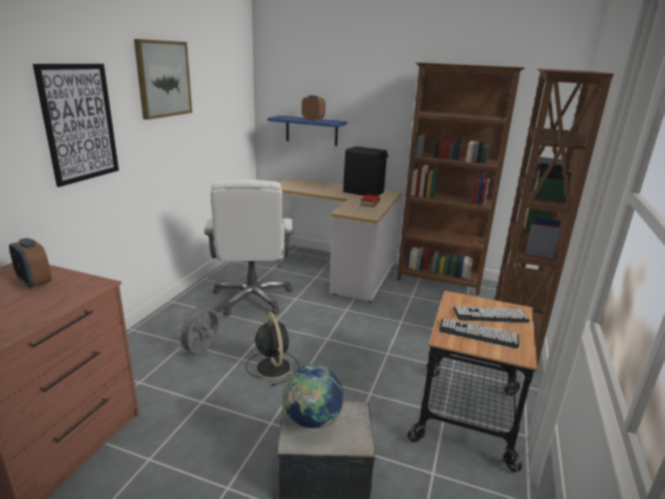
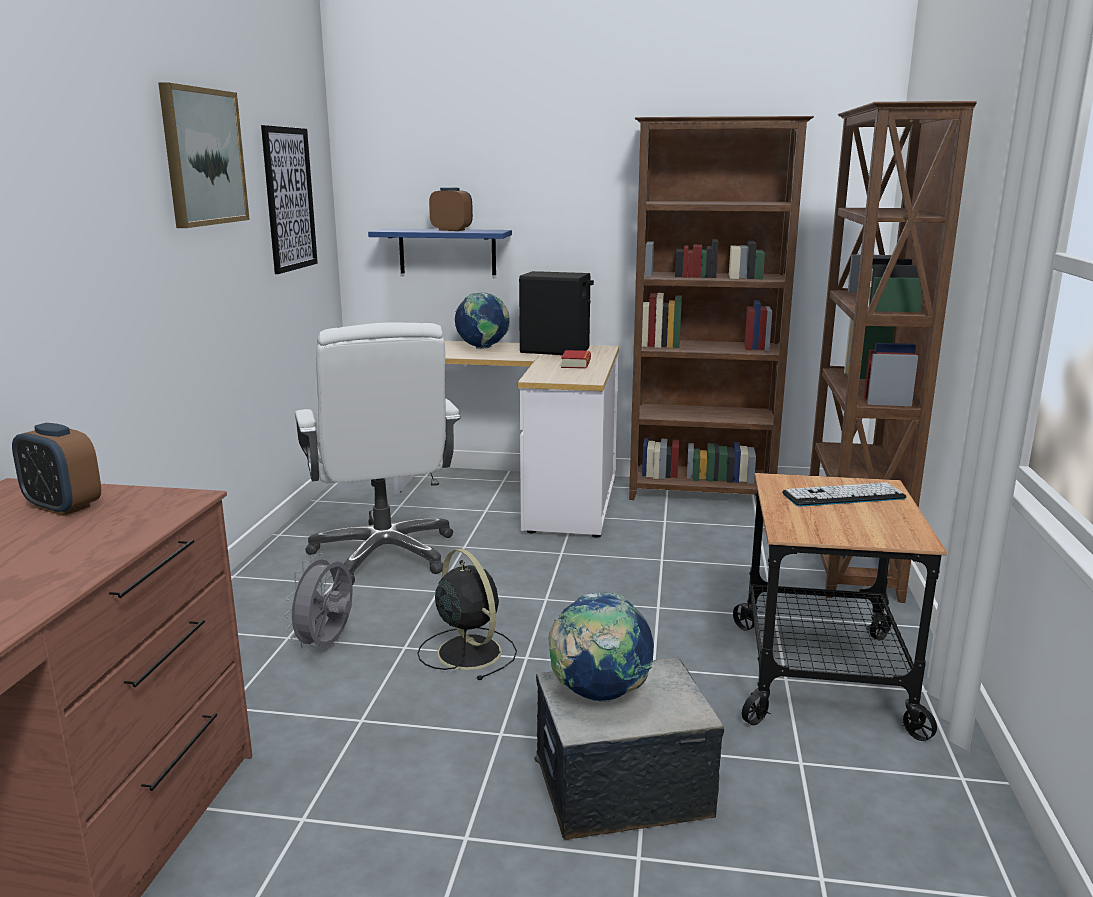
camera: 10 degrees left, 5 degrees down
picture [33,64,119,187] -> picture moved to [261,125,318,274]
keyboard [439,318,519,348] -> none
none -> globe [455,292,510,349]

